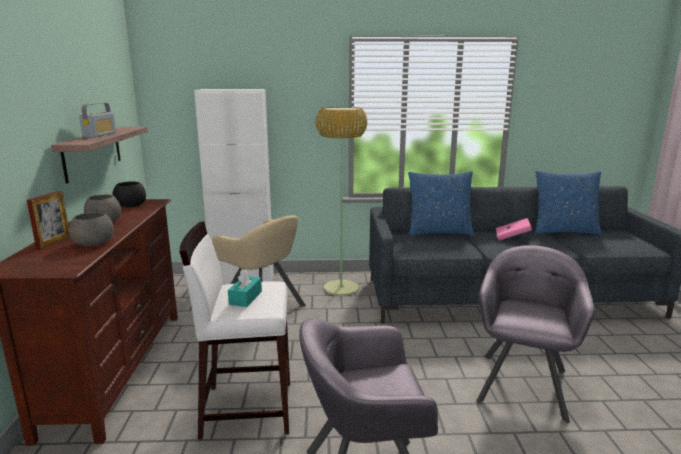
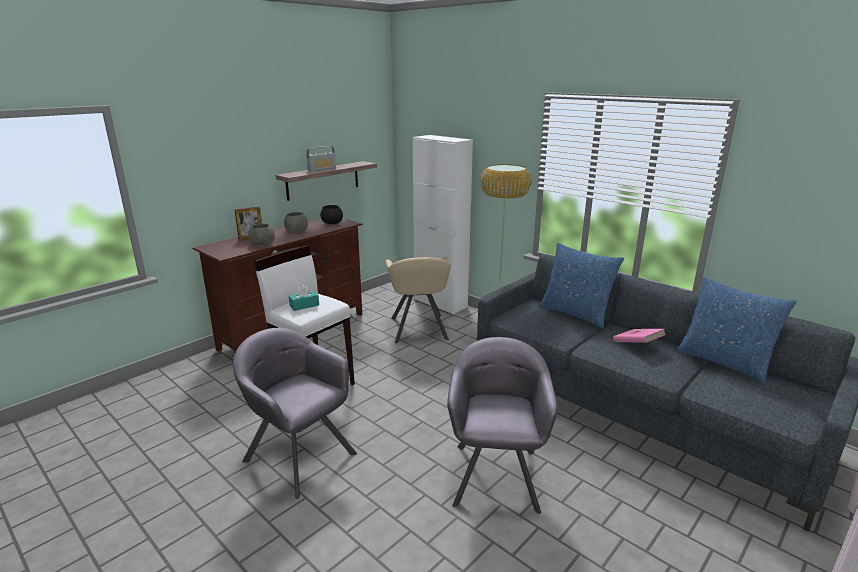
camera: 45 degrees right, 5 degrees up
grey armchair [476,245,595,423] -> grey armchair turned 60 degrees counterclockwise [447,337,558,514]

